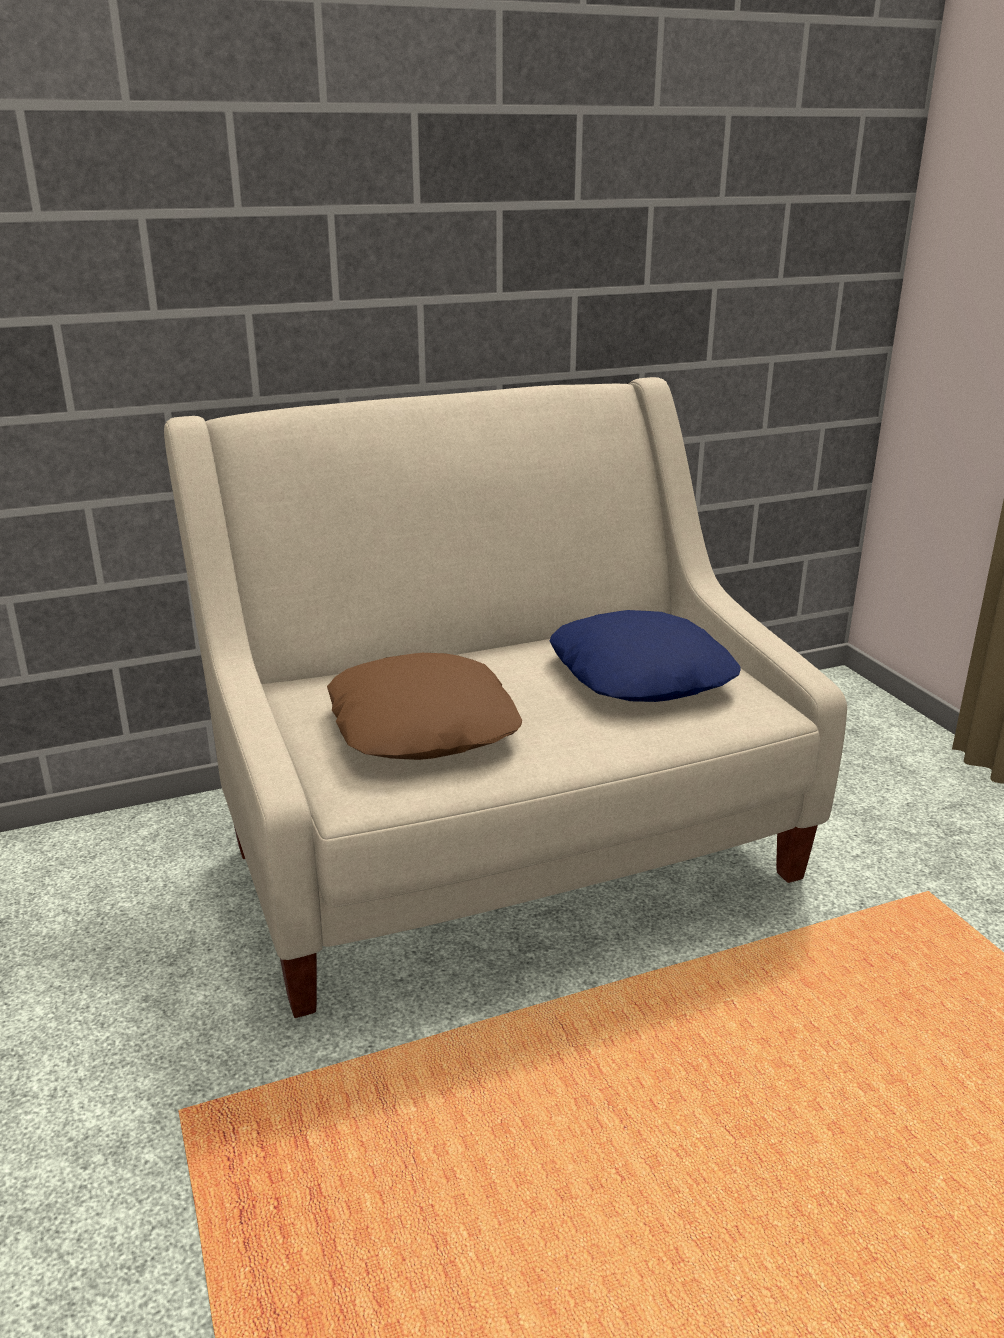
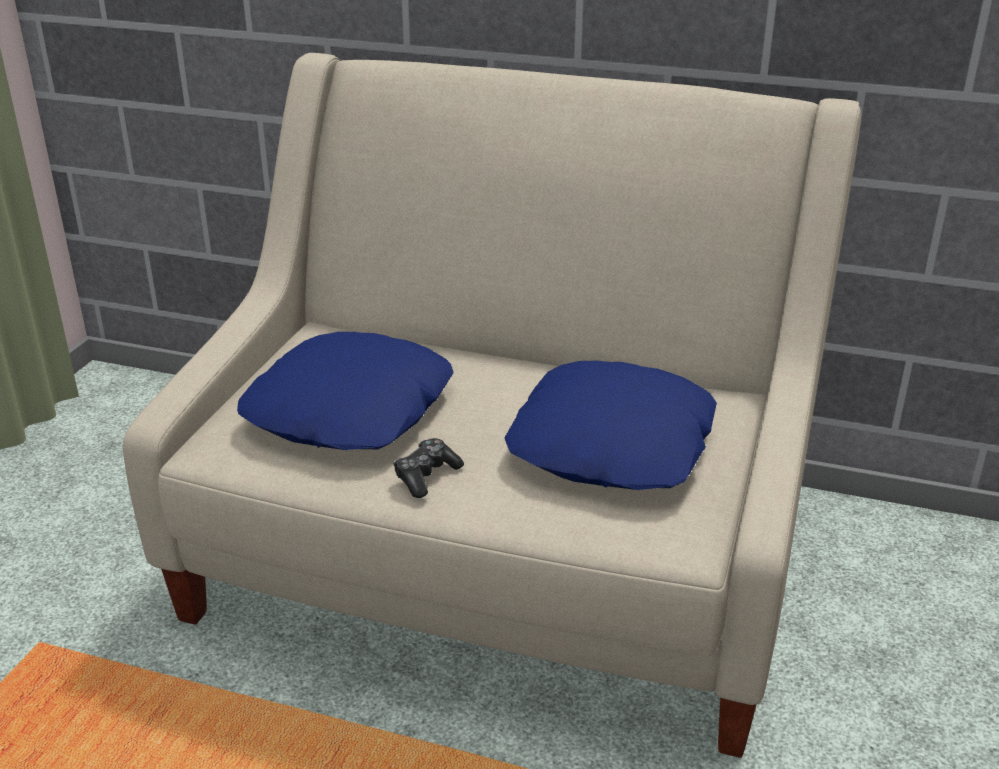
camera: 40 degrees right, 5 degrees up
brown pillow [327,653,522,760] -> blue pillow [237,332,454,450]
none -> game controller [393,438,464,498]

